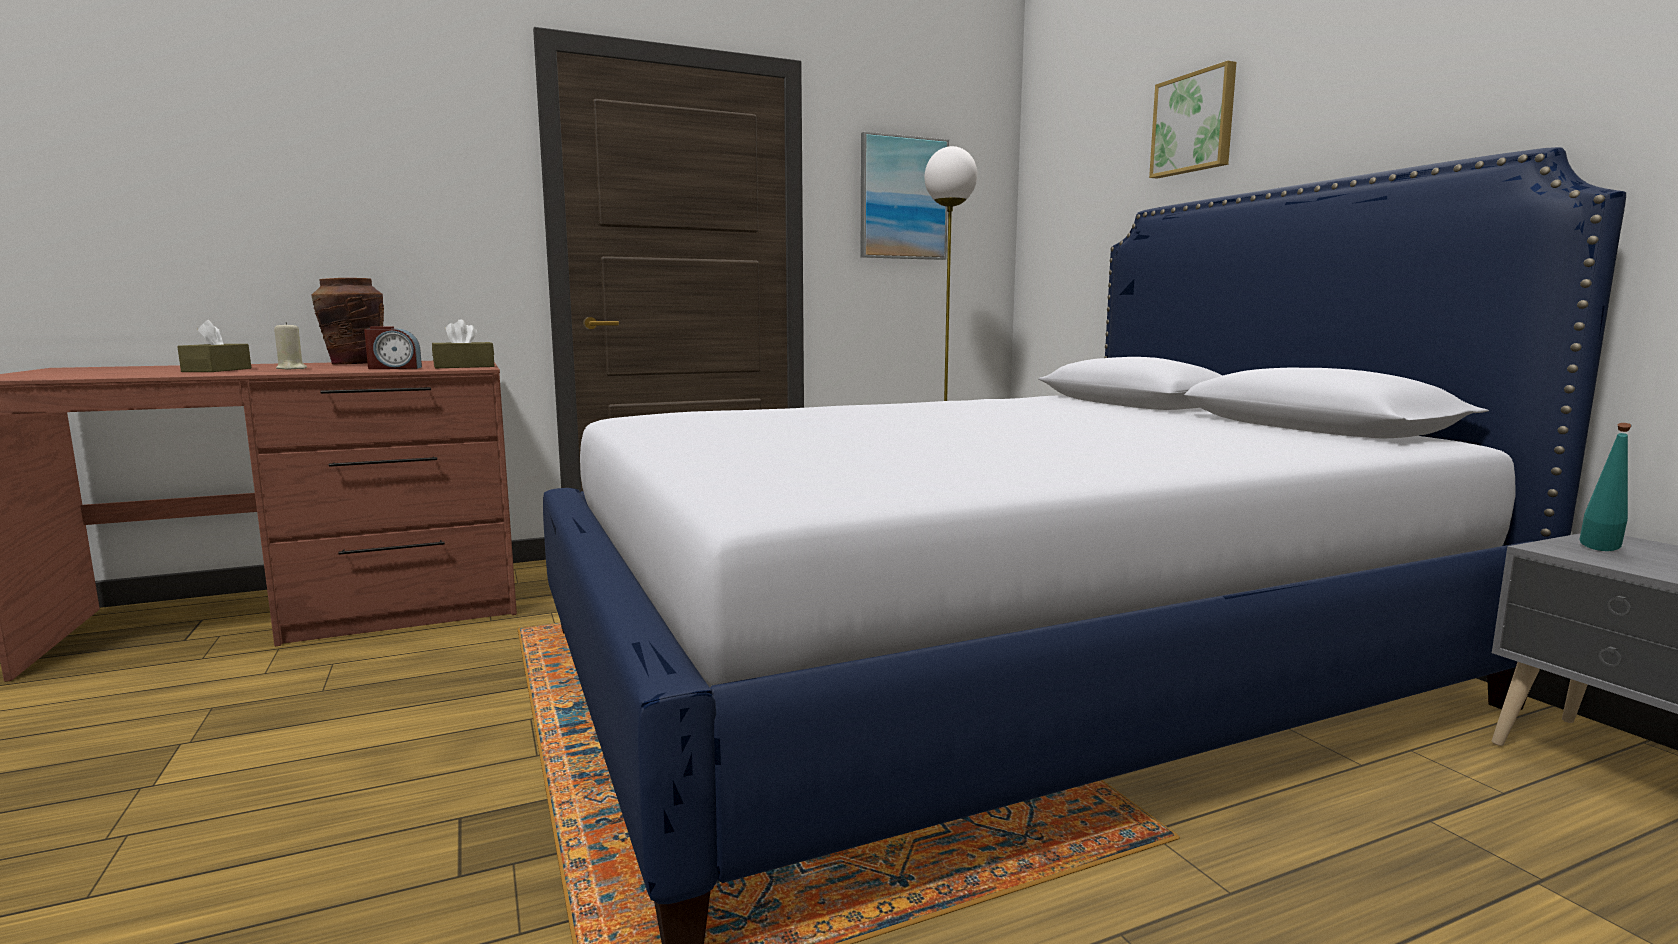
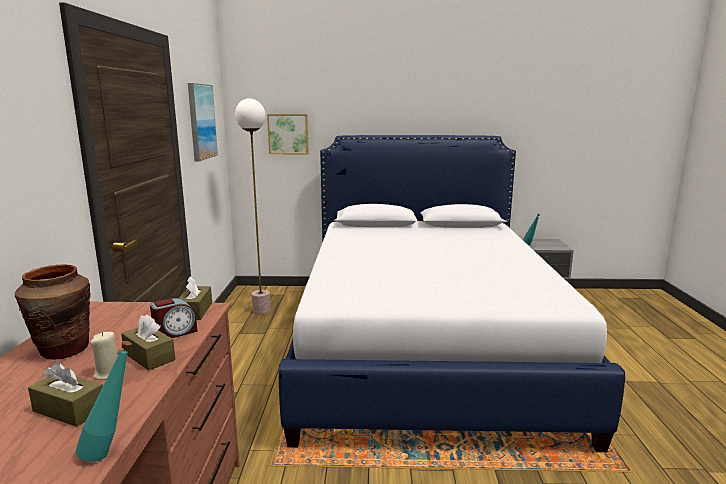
camera: 65 degrees left, 5 degrees up
alarm clock [364,326,422,369] -> alarm clock turned 45 degrees clockwise [150,298,198,338]
picture [1149,61,1236,179] -> picture moved to [267,114,309,154]
none -> turquoise bottle [76,341,132,462]
none -> brown tissue box [121,314,175,370]

